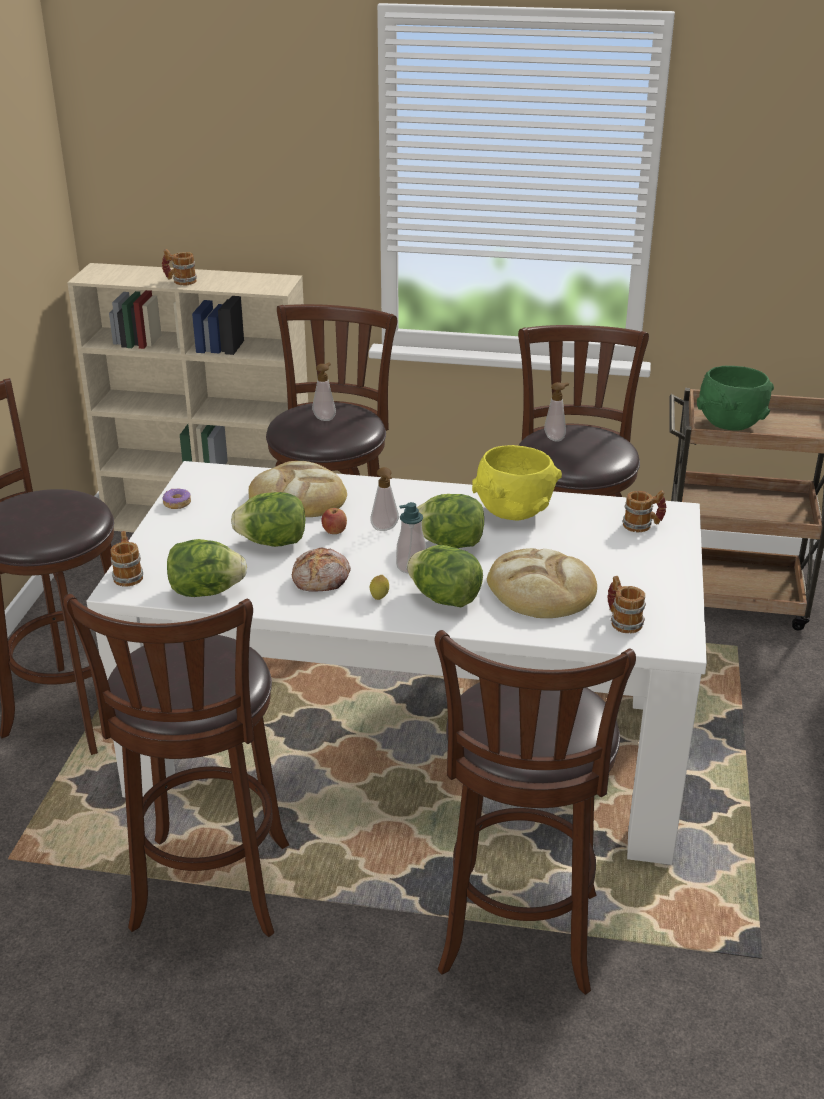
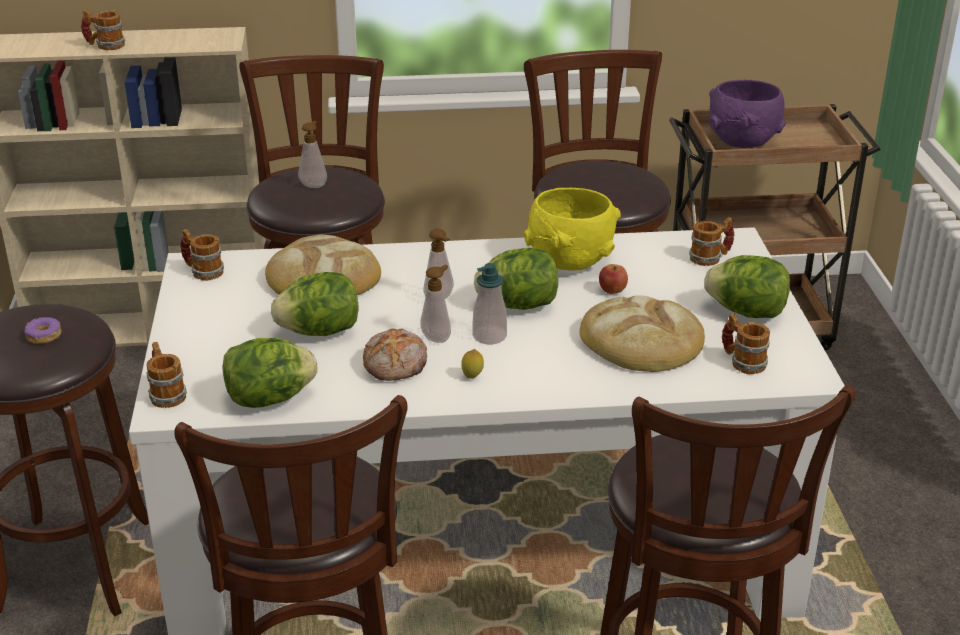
camera: 15 degrees left, 0 degrees up
donut [163,488,191,509] -> donut moved to [25,317,62,344]
apple [322,508,347,534] -> apple moved to [599,264,628,294]
lettuce [407,545,483,607] -> lettuce moved to [704,255,790,318]
soap dispenser [544,382,569,442] -> soap dispenser moved to [421,265,451,343]
green bowl [697,366,774,430] -> purple bowl [709,80,786,148]
none -> mug [180,229,224,281]

